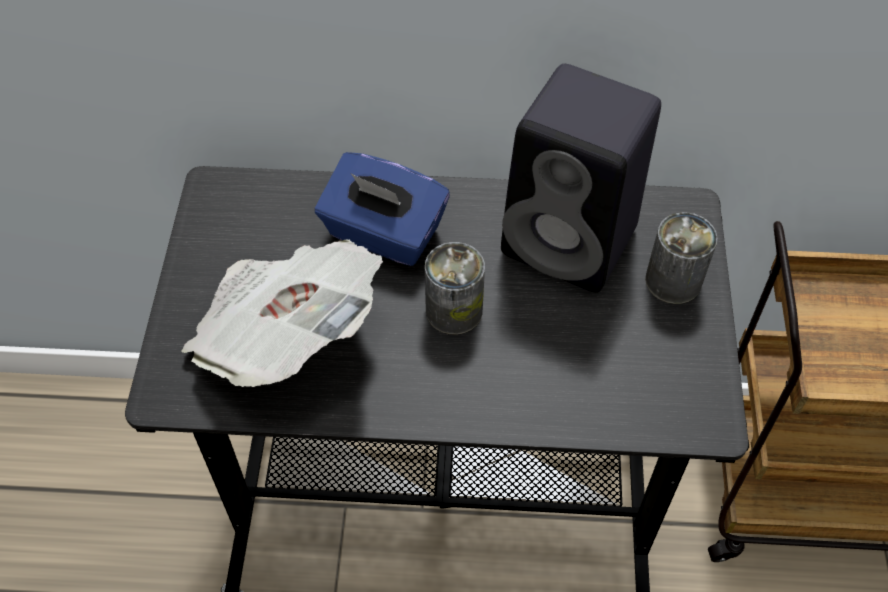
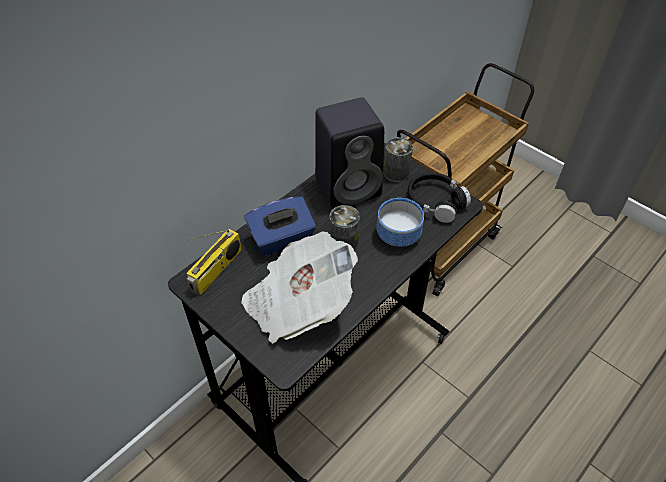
camera: 50 degrees left, 5 degrees down
none -> radio [186,229,242,295]
none -> bowl [376,198,424,247]
none -> black headphones [407,173,471,223]

